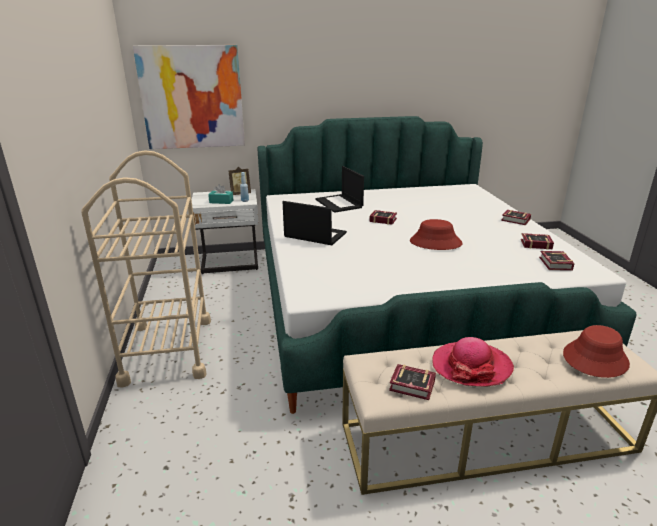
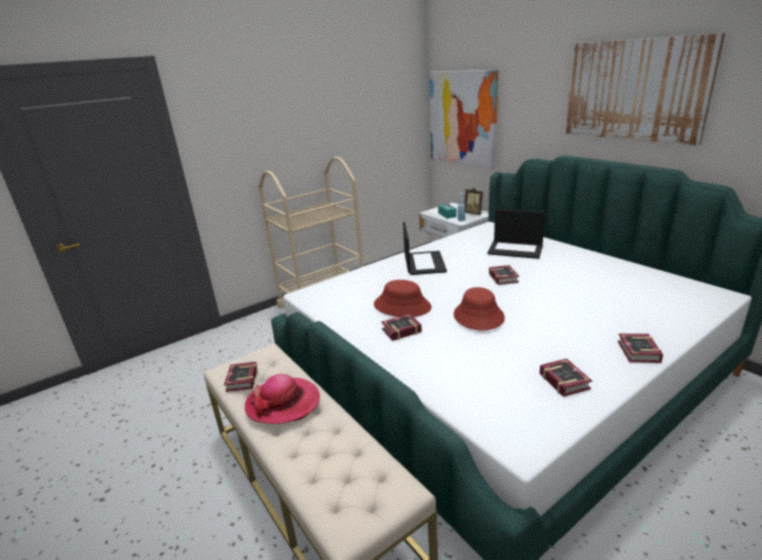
camera: 65 degrees right, 0 degrees up
laptop [315,166,364,213] -> laptop turned 105 degrees counterclockwise [487,209,545,259]
book [539,251,574,271] -> book moved to [381,314,422,341]
red hat [563,325,630,378] -> red hat moved to [374,280,432,317]
none -> picture [566,33,725,146]

